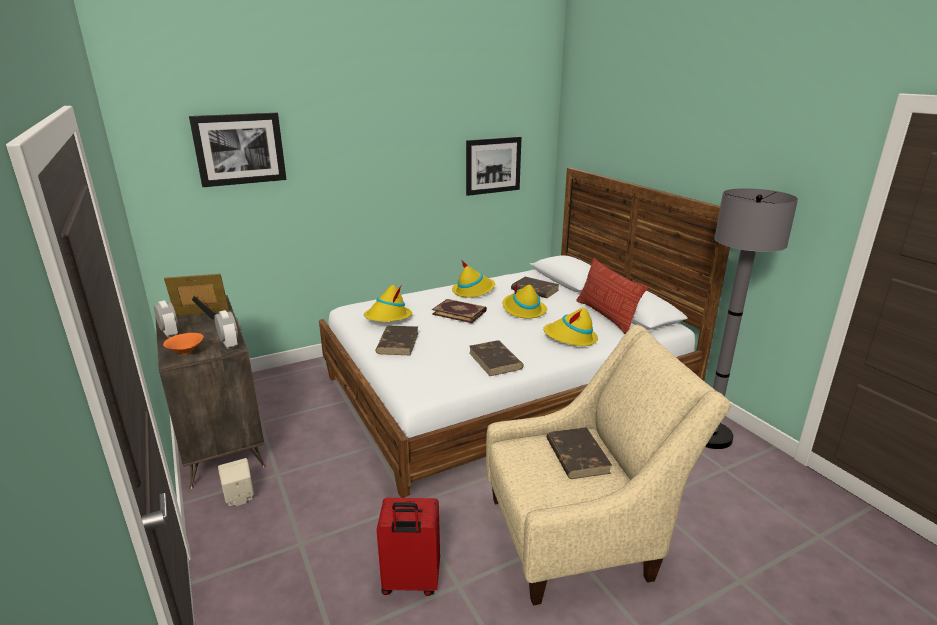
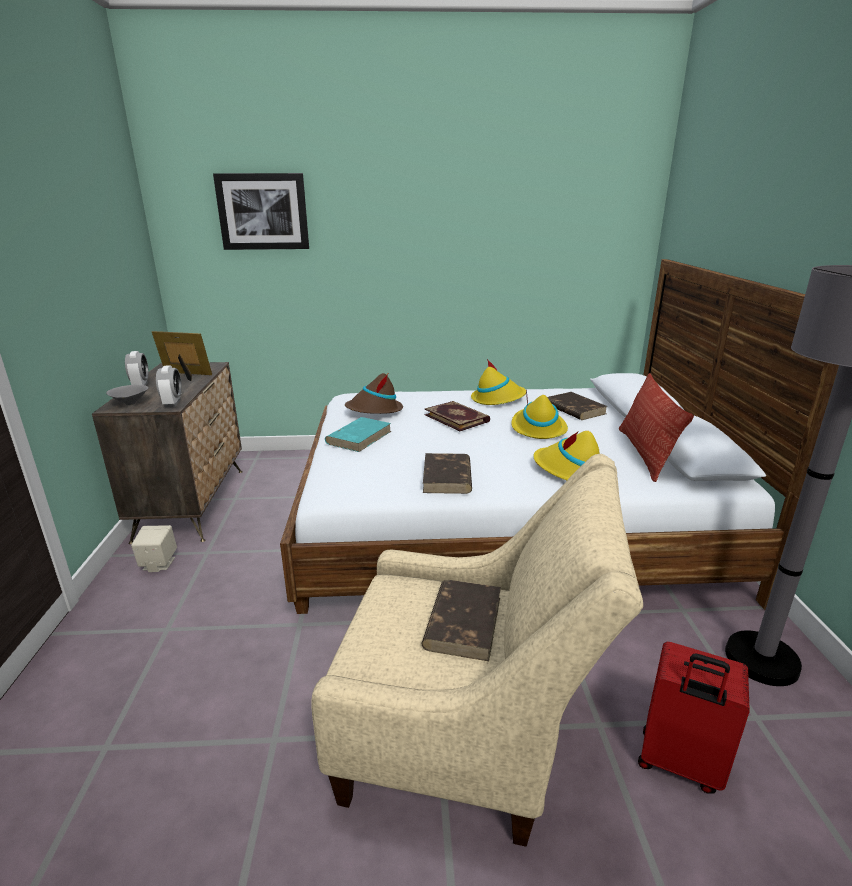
camera: 25 degrees right, 0 degrees up
orange bowl [163,333,203,355] -> grey bowl [106,385,148,405]
yellow hat [364,285,412,322] -> brown hat [345,373,403,414]
brown book [375,326,418,355] -> turquoise book [325,417,391,452]
red suitcase [376,498,440,596] -> red suitcase moved to [638,642,750,794]
picture [466,137,522,196] -> none

